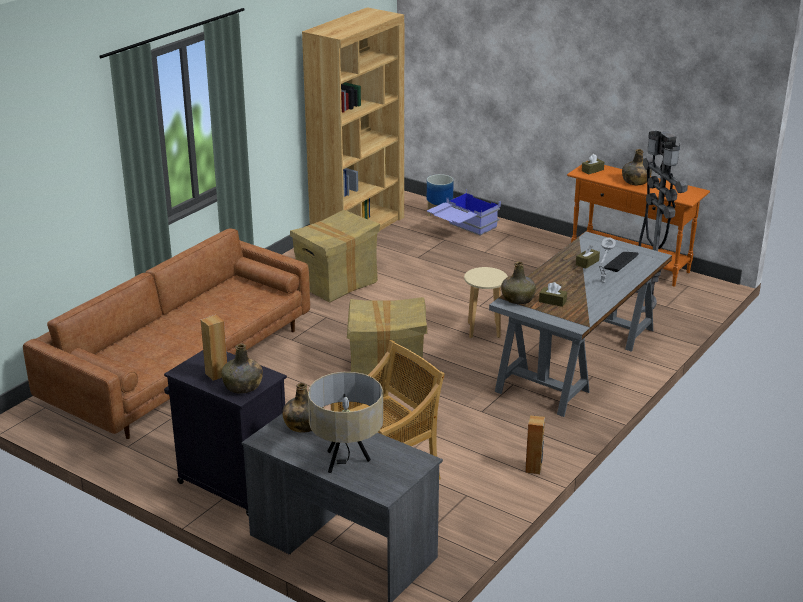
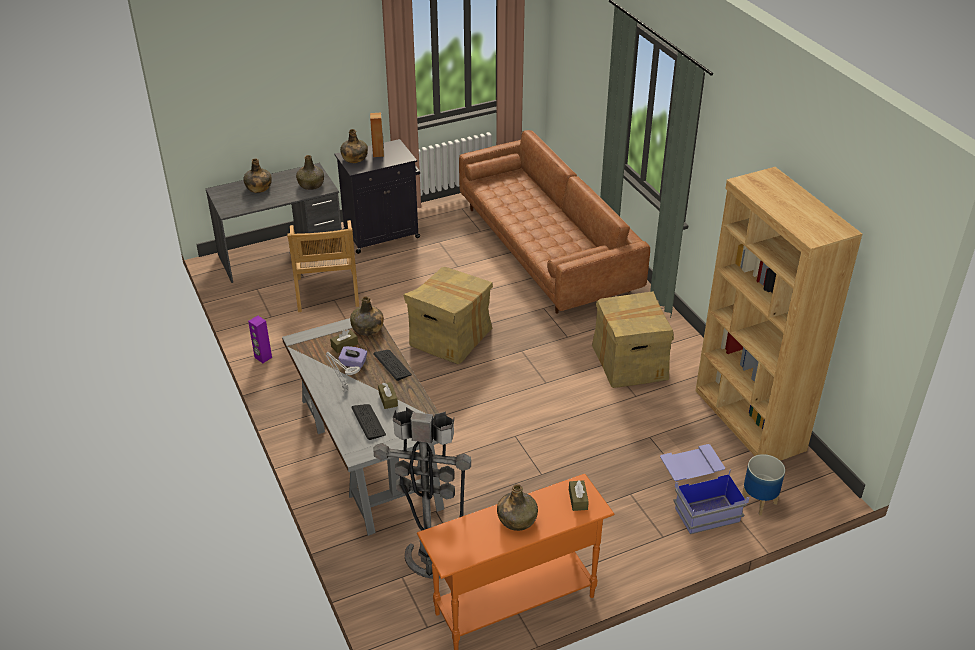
camera: 120 degrees right, 10 degrees up
beige table lamp [308,372,383,473] -> green bottle [243,158,272,193]
beige stool [464,267,508,338] -> none
brown speaker [525,415,545,474] -> purple speaker [248,316,272,363]
none -> purple tissue box [338,346,367,369]
none -> keyboard [373,350,412,381]

